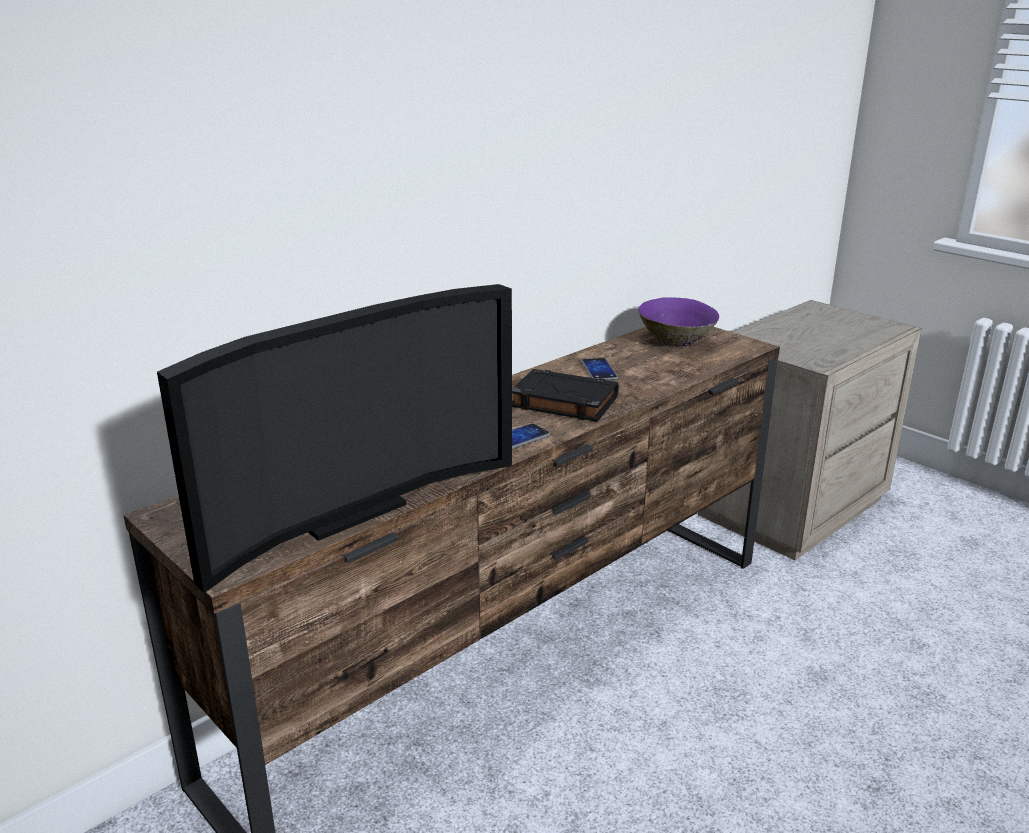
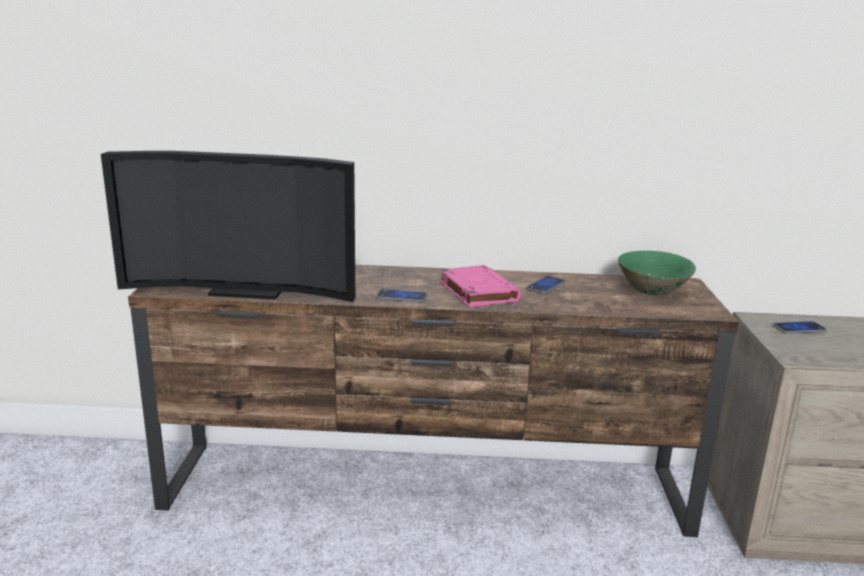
camera: 45 degrees right, 5 degrees down
black book [512,369,619,422] -> pink book [440,265,521,307]
purple bowl [638,297,719,347] -> green bowl [618,251,696,296]
none -> phone [773,321,827,334]

